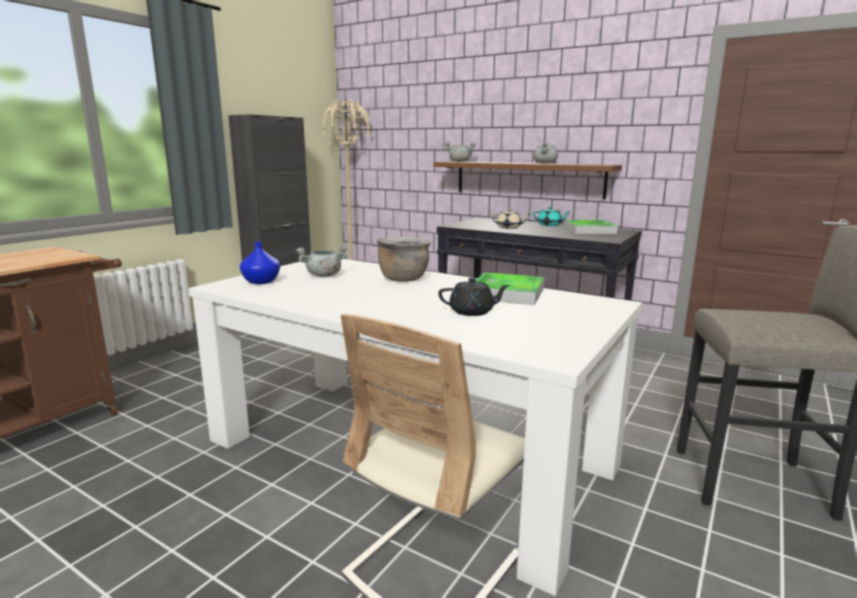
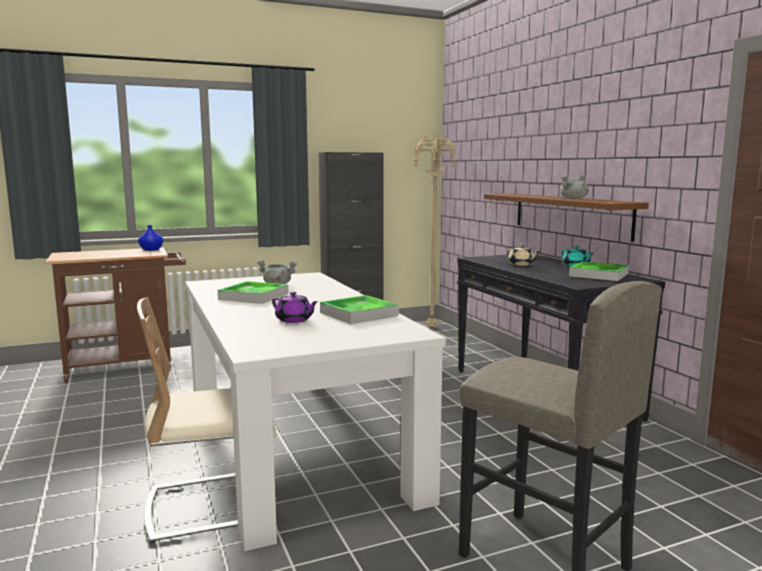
camera: 35 degrees right, 5 degrees down
blue vase [240,242,280,284] -> blue vase moved to [138,225,163,251]
brown cooking pot [377,237,431,282] -> none
black teapot [438,278,510,316] -> purple teapot [272,292,318,323]
grey cooking pot [444,142,476,162] -> none
none -> tray [218,281,288,304]

